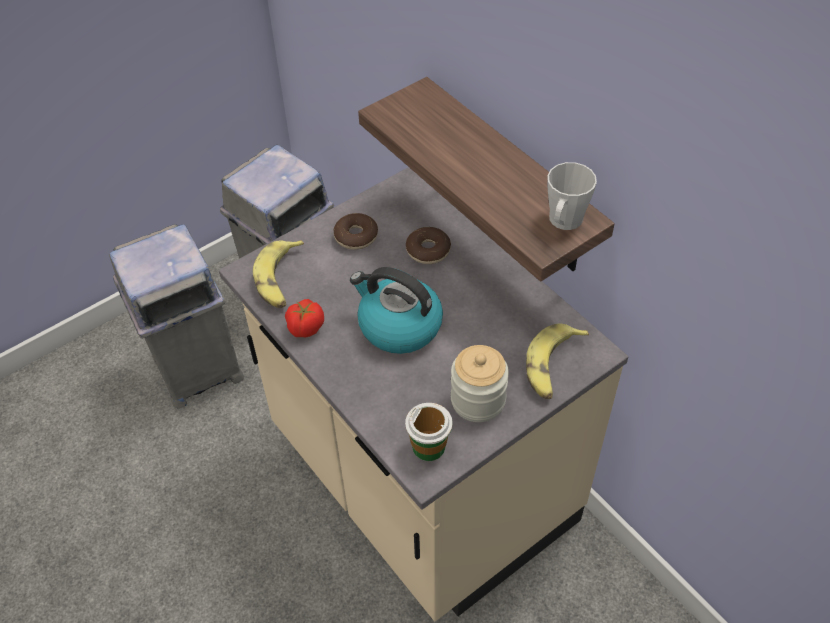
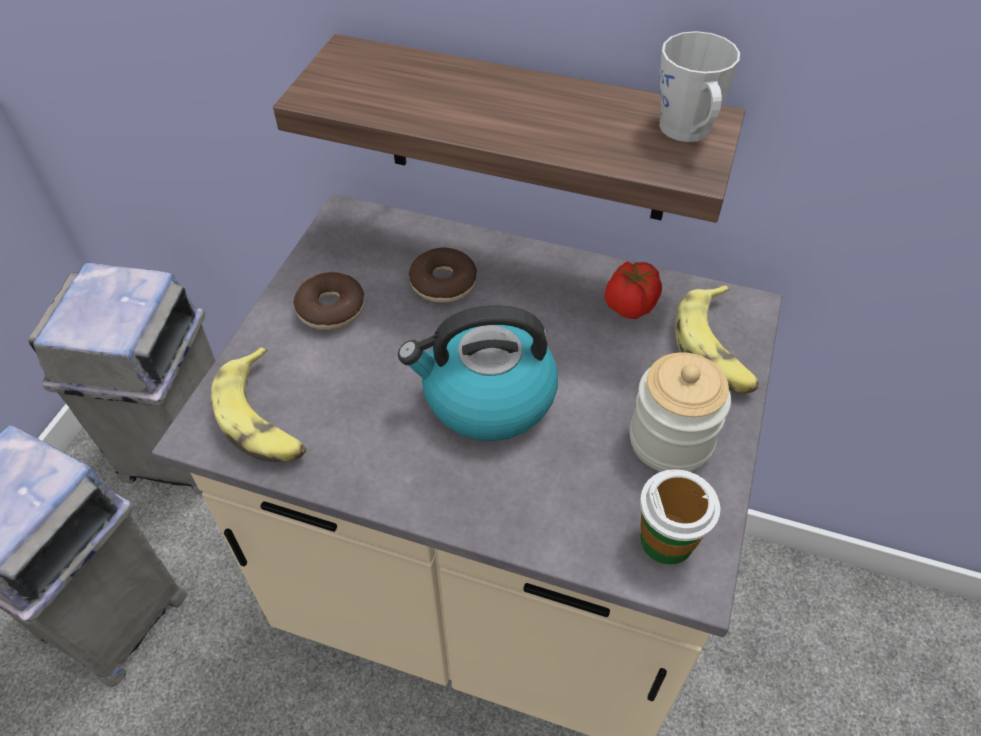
camera: 35 degrees left, 0 degrees up
tomato [285,299,324,338] -> tomato moved to [604,261,662,319]

